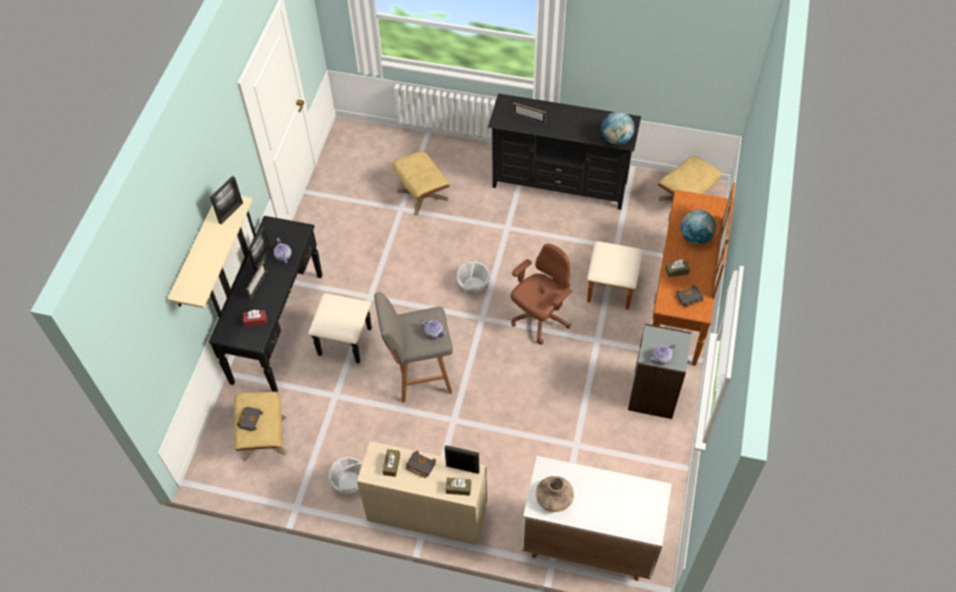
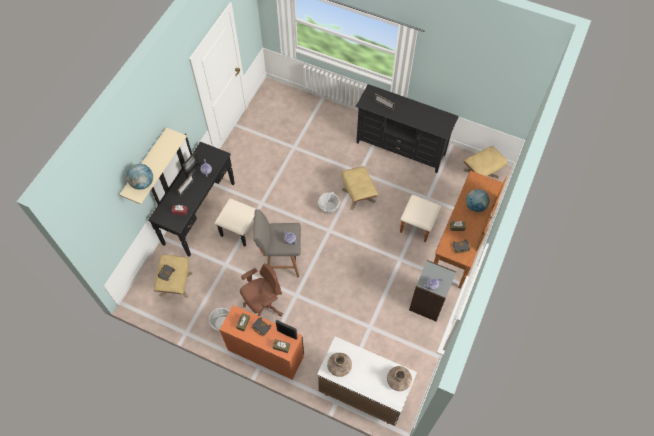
camera: 10 degrees right, 5 degrees up
picture frame [210,176,243,224] -> none
beige desk [357,441,487,545] -> orange desk [219,305,304,380]
beige ottoman [392,151,450,215] -> beige ottoman moved to [341,166,378,210]
brown office chair [511,244,572,345] -> brown office chair moved to [240,264,283,317]
globe [601,111,635,145] -> globe moved to [126,164,153,190]
none -> brown vase [387,366,412,391]

